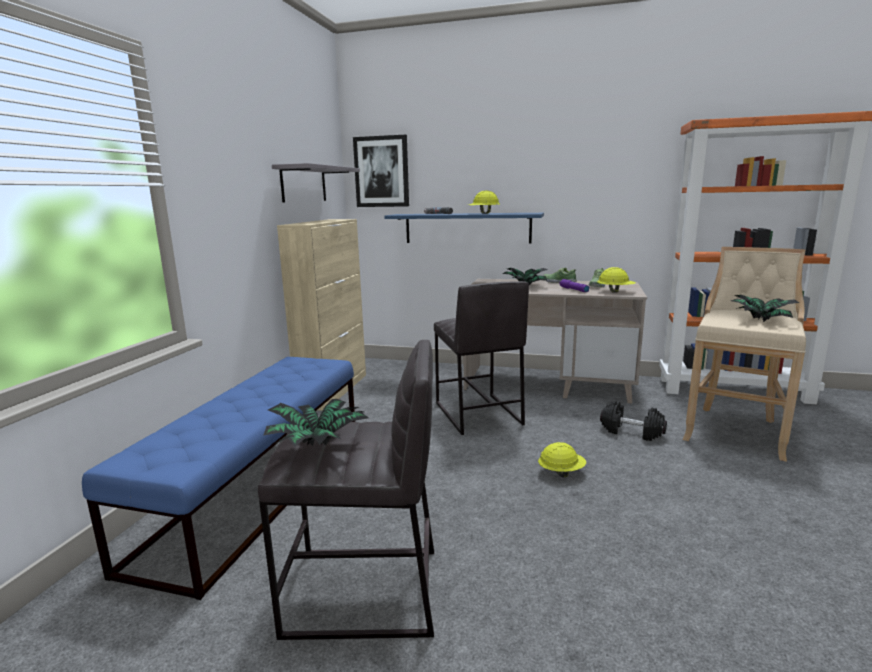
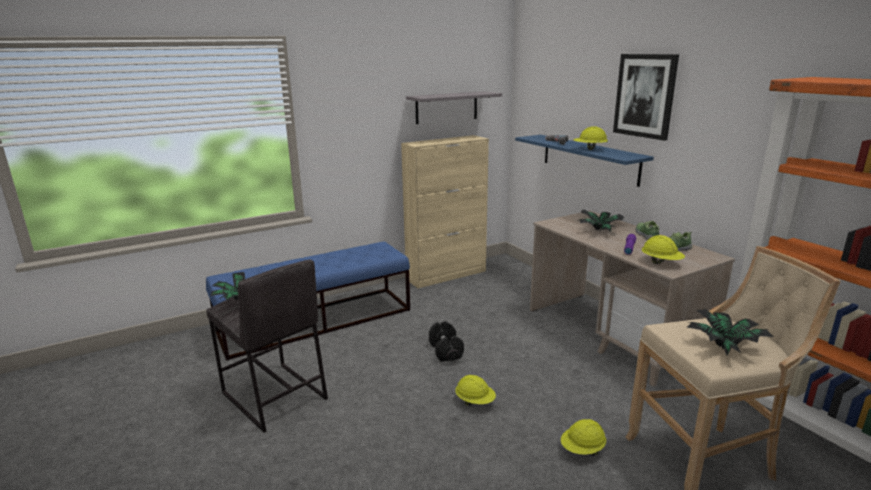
camera: 45 degrees right, 5 degrees up
picture [353,135,409,207] -> picture moved to [613,54,679,141]
grey stool [434,281,529,435] -> none
black dumbbell [600,401,667,441] -> black dumbbell moved to [429,321,464,362]
none -> yellow hard hat [561,419,606,456]

